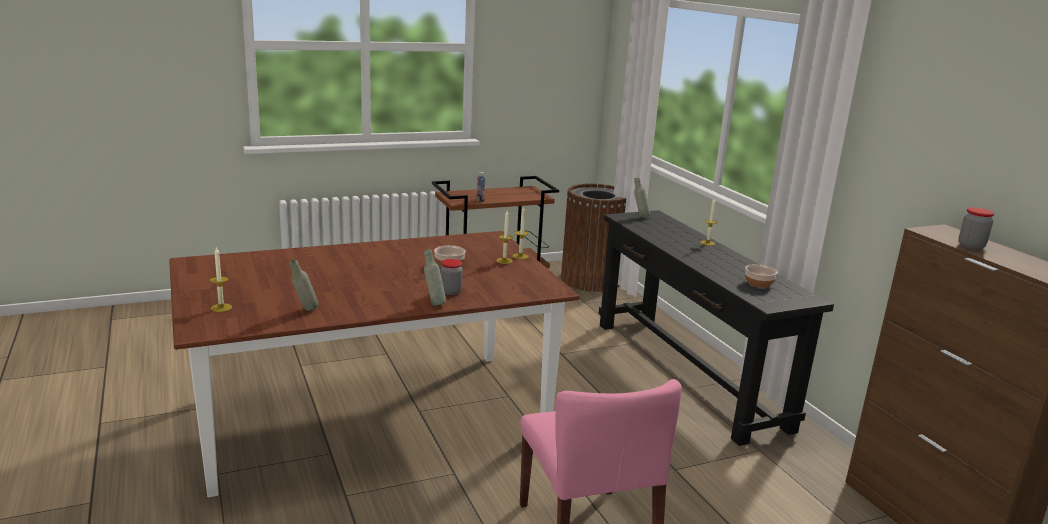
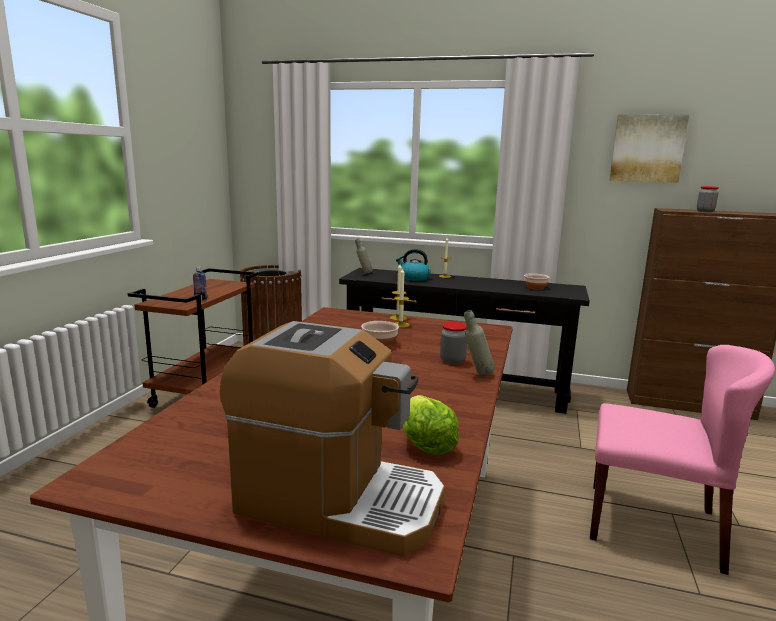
camera: 50 degrees left, 5 degrees down
candle [210,247,232,312] -> coffee machine [220,321,445,557]
grey bottle [290,259,318,311] -> lettuce [403,395,459,455]
none -> kettle [396,249,430,281]
none -> picture [610,114,689,183]

